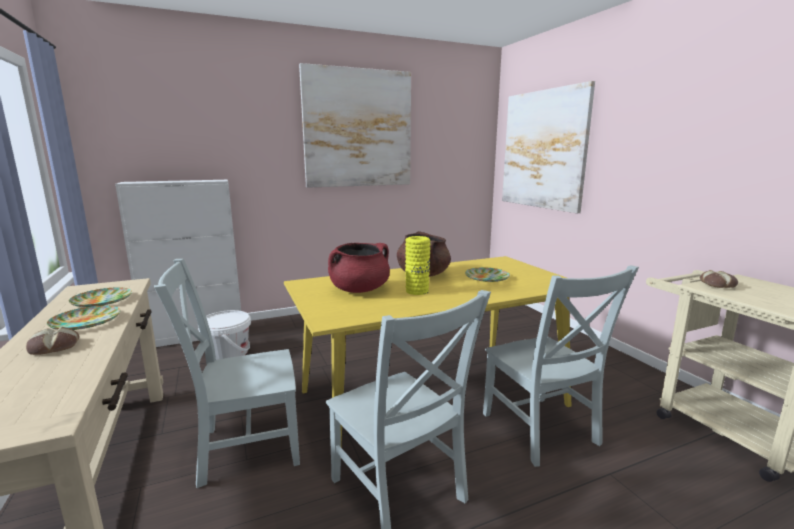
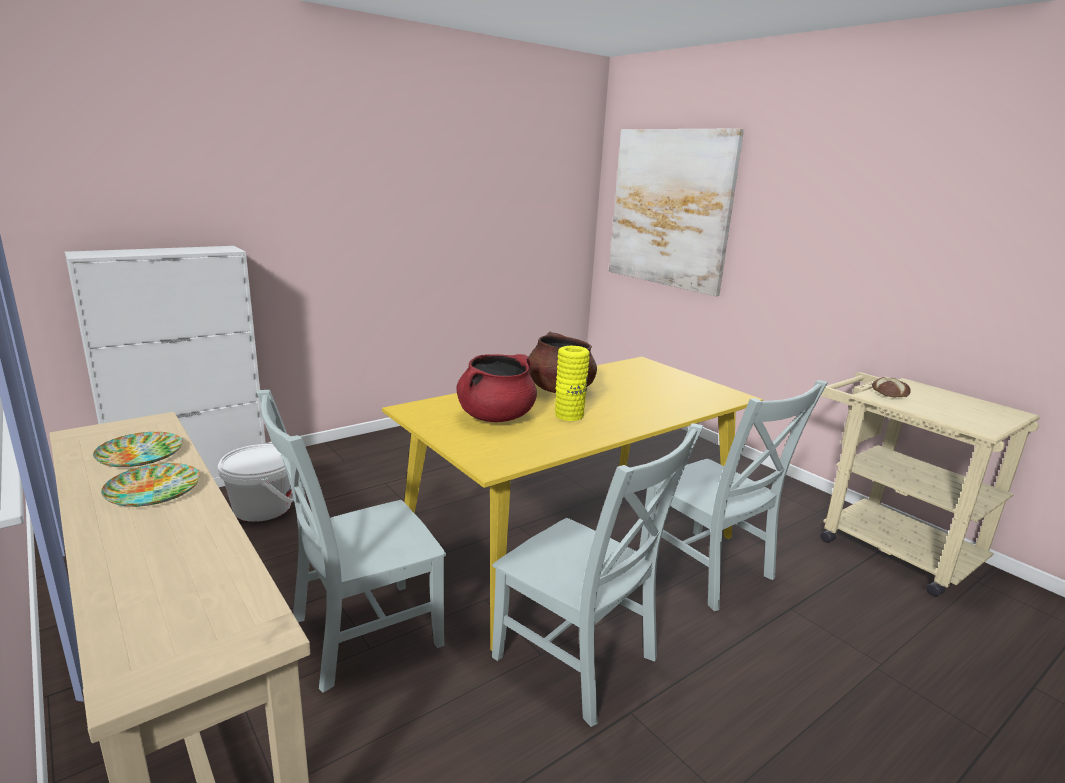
camera: 15 degrees left, 5 degrees up
bread [26,327,79,355] -> none
picture [299,63,411,188] -> none
plate [465,267,510,282] -> none

